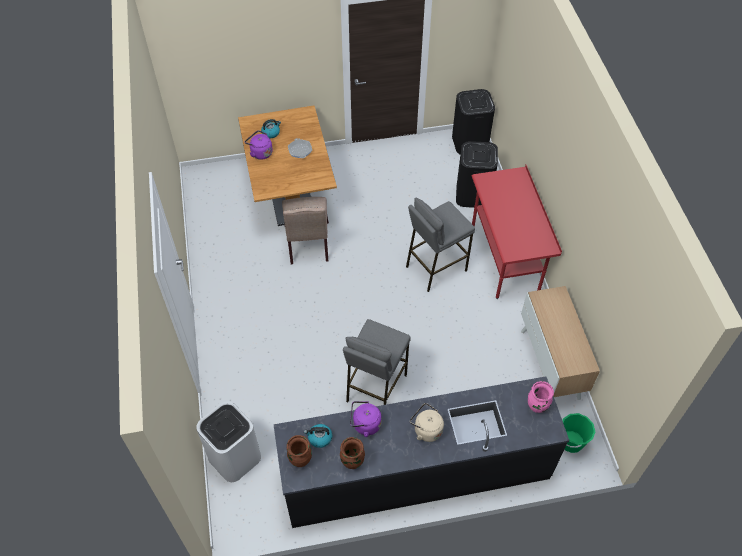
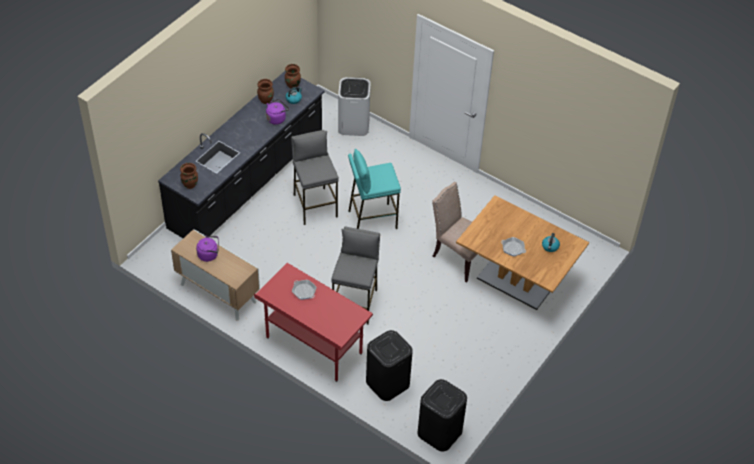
camera: 135 degrees right, 5 degrees down
purple kettle [245,130,273,160] -> purple kettle moved to [196,235,219,262]
beige kettle [410,403,444,442] -> none
pink vase [528,381,554,413] -> brown vase [180,163,198,189]
green bucket [562,413,595,453] -> none
none -> frying pan [292,280,317,300]
none -> turquoise stool [348,149,401,229]

